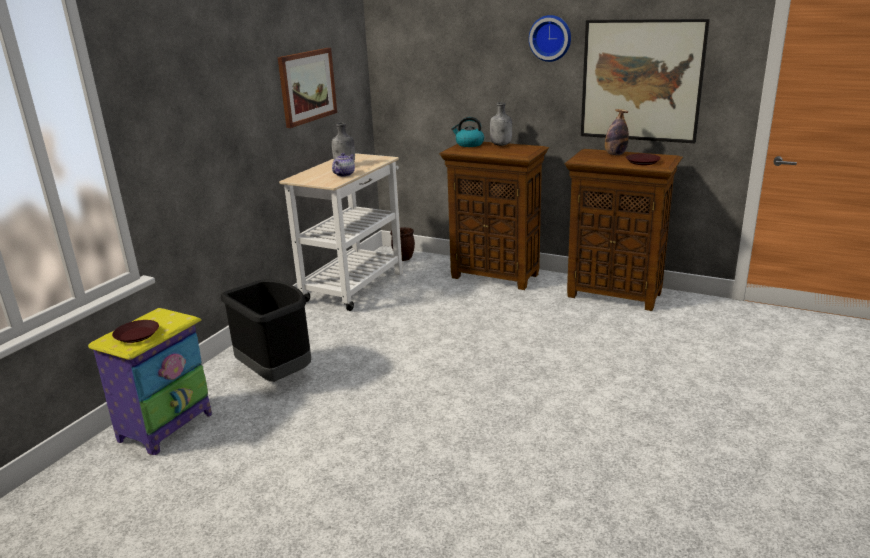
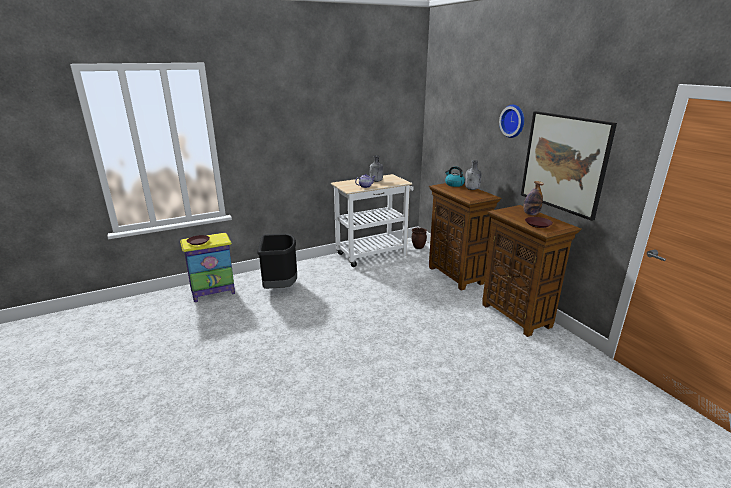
camera: 35 degrees right, 0 degrees up
picture [278,48,337,128] -> none

